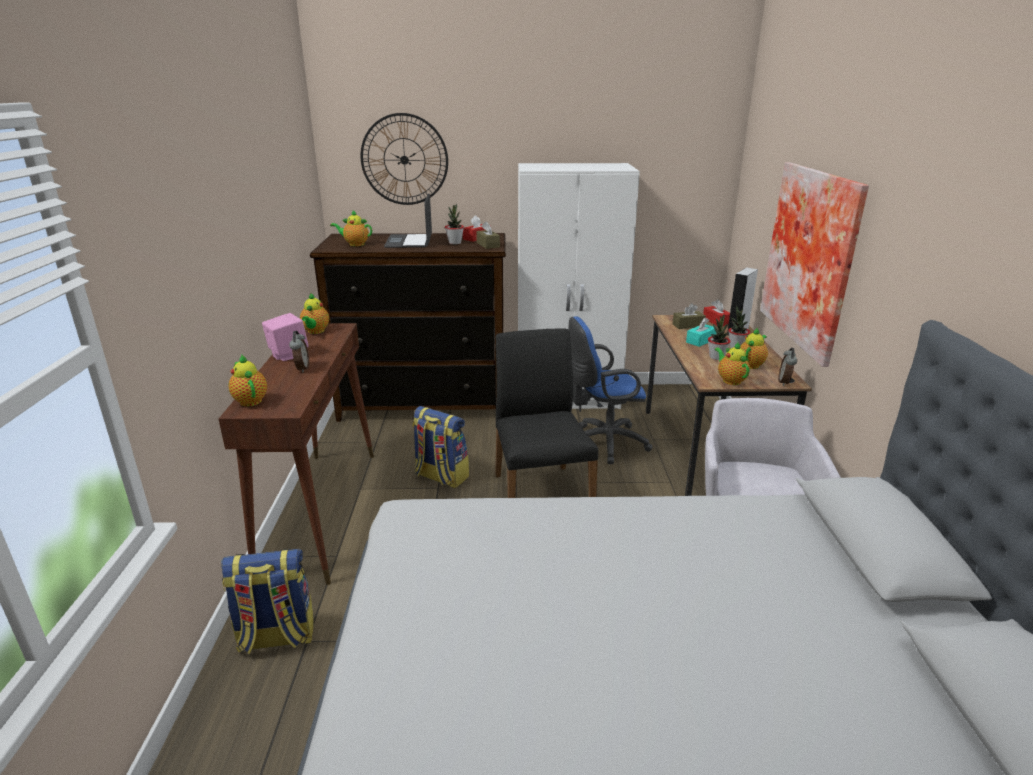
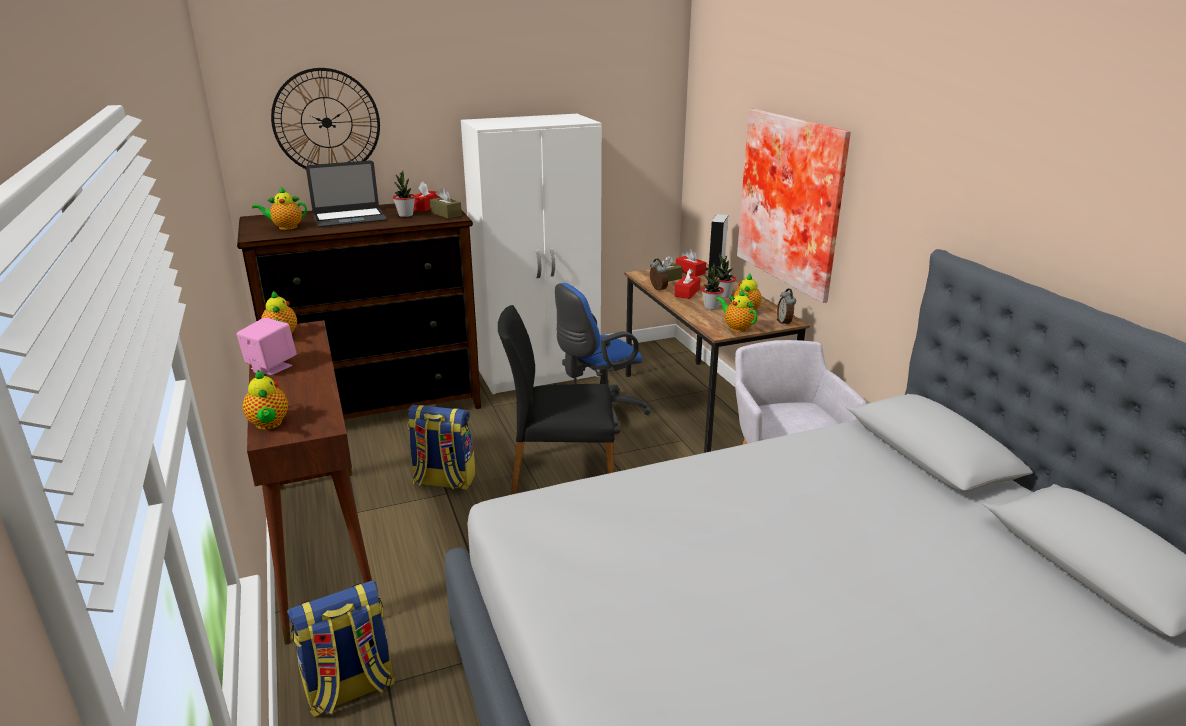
camera: 20 degrees left, 0 degrees up
teapot [229,355,267,406] -> teapot turned 150 degrees counterclockwise [242,370,288,430]
alarm clock [289,331,309,373] -> alarm clock moved to [650,258,668,292]
laptop [384,193,432,248] -> laptop turned 90 degrees counterclockwise [306,161,387,227]
black chair [495,328,598,498] -> black chair turned 60 degrees counterclockwise [498,305,615,495]
turquoise tissue box [686,317,716,347] -> red tissue box [674,269,701,299]

